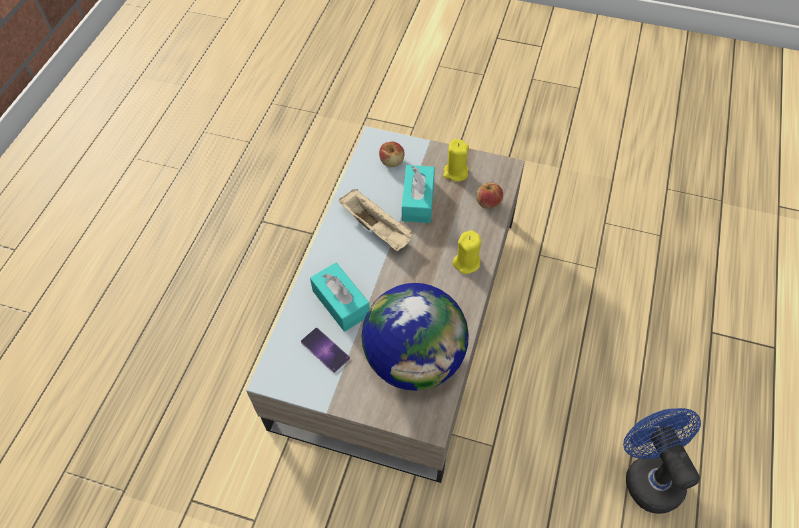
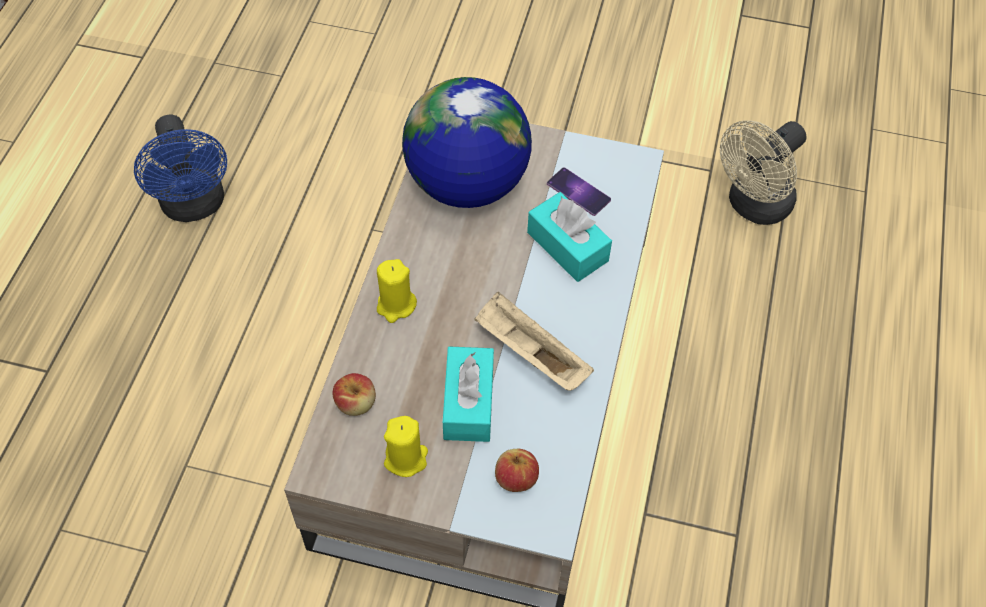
camera: 175 degrees right, 0 degrees up
none -> beige fan [720,120,806,225]

